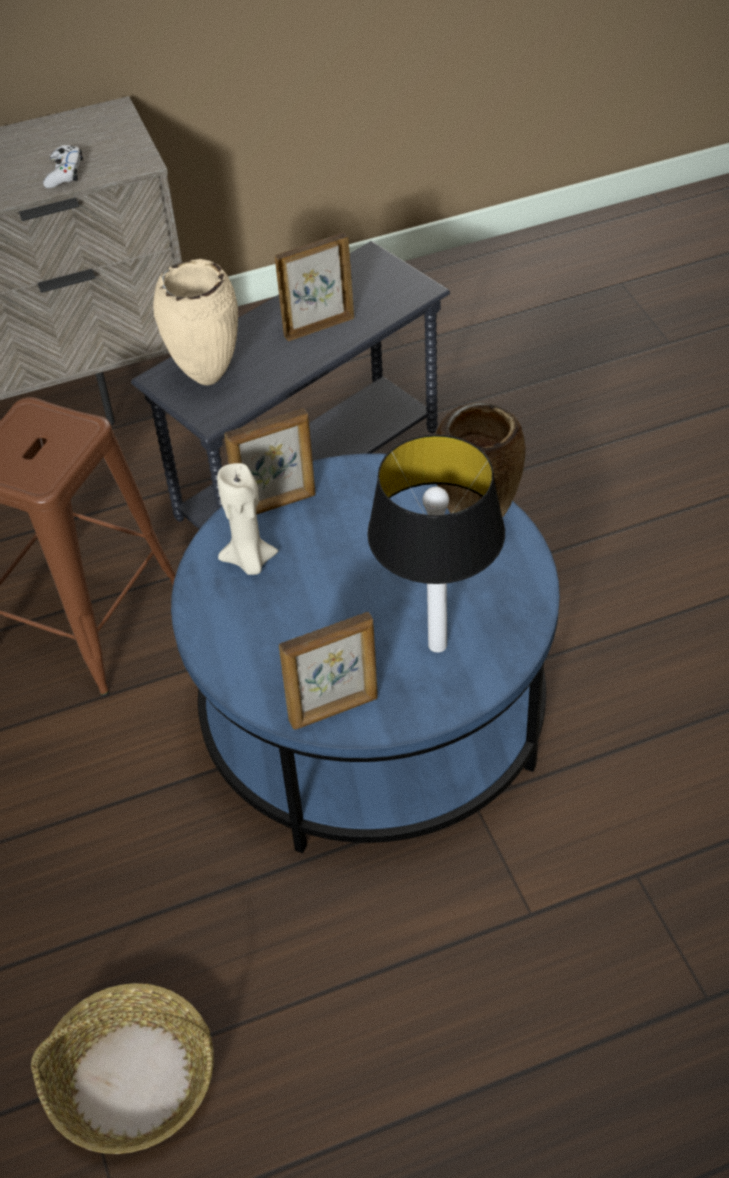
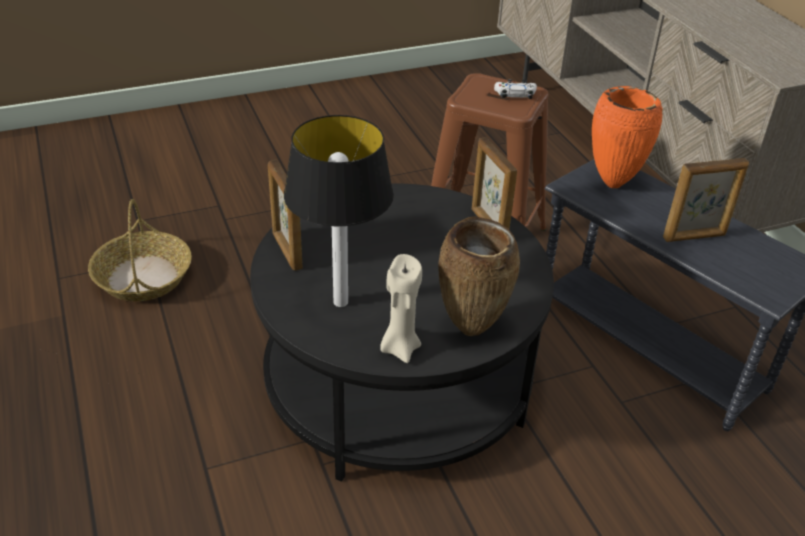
camera: 85 degrees right, 10 degrees down
white game controller [43,145,83,188] -> white game controller moved to [494,79,537,99]
beige vase [153,259,238,385] -> orange vase [592,86,663,188]
blue coffee table [171,454,560,853] -> black coffee table [250,184,554,482]
beige candle [217,463,278,575] -> beige candle moved to [380,254,422,363]
picture frame [275,232,354,341] -> picture frame turned 105 degrees clockwise [663,158,749,242]

